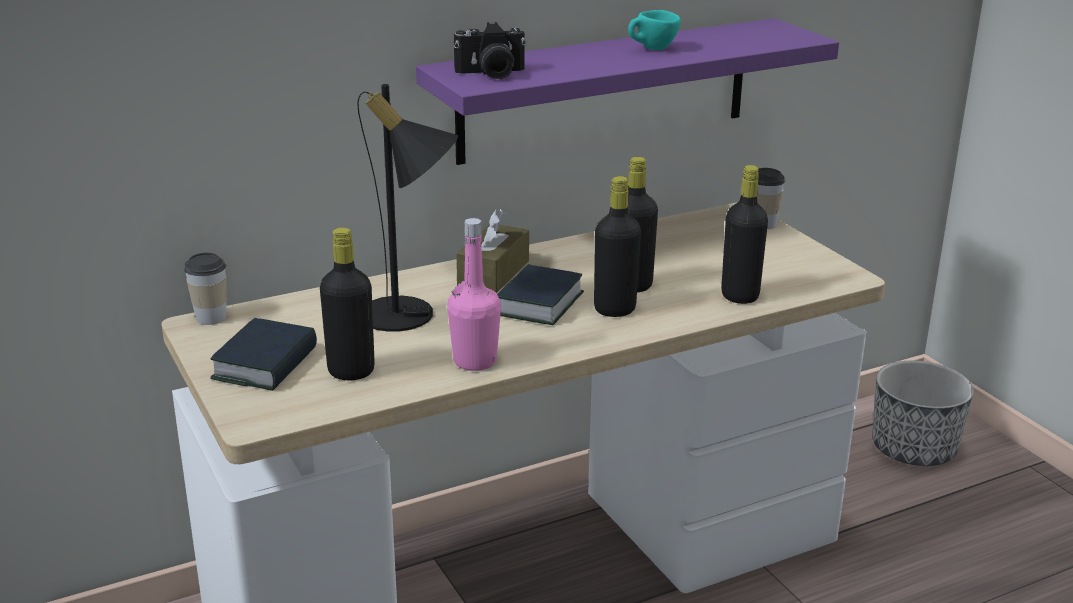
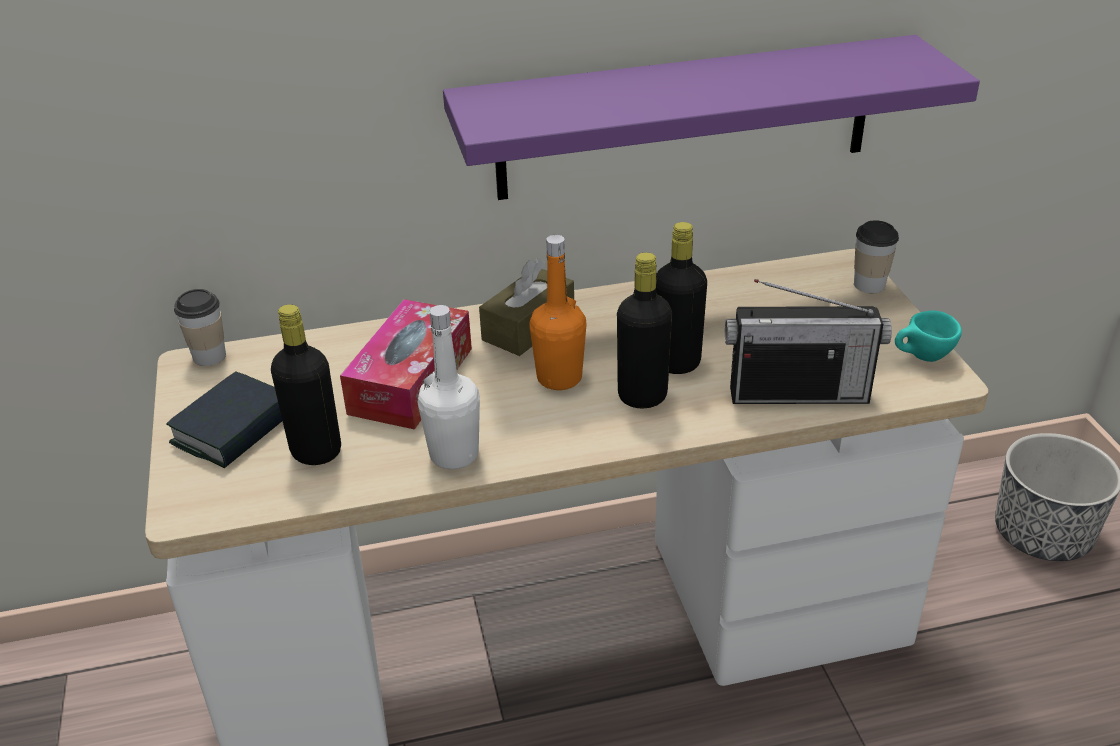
camera: 15 degrees right, 10 degrees up
black table lamp [357,84,458,332] -> tissue box [340,299,472,430]
pink bottle [447,218,501,371] -> white bottle [418,305,480,469]
camera [454,22,526,79] -> none
book [497,265,584,325] -> orange bottle [529,235,586,390]
turquoise cup [628,10,681,50] -> turquoise cup moved to [895,310,962,362]
black bottle [721,165,768,304] -> radio [725,279,892,404]

